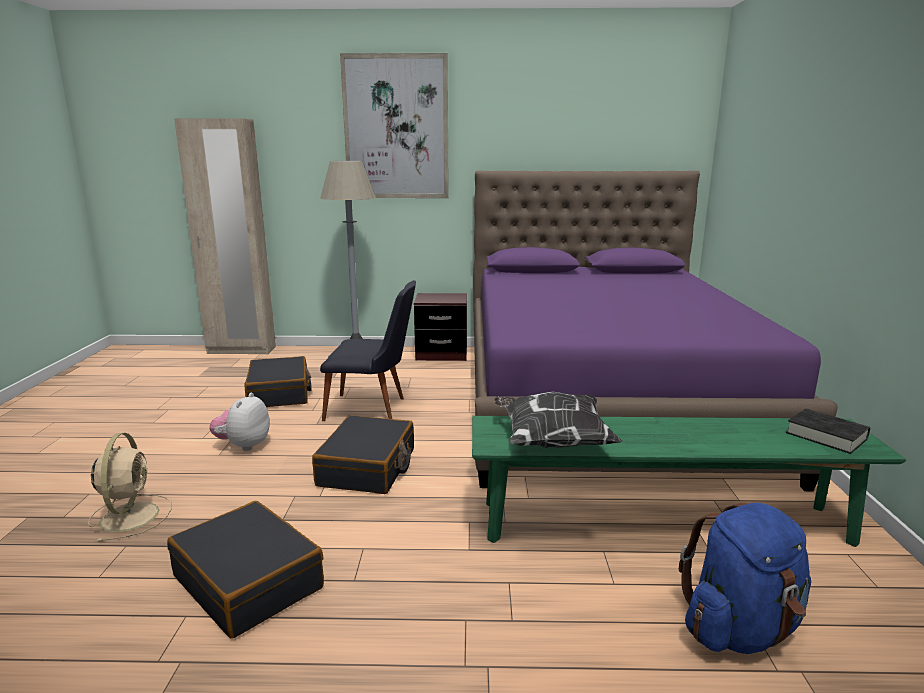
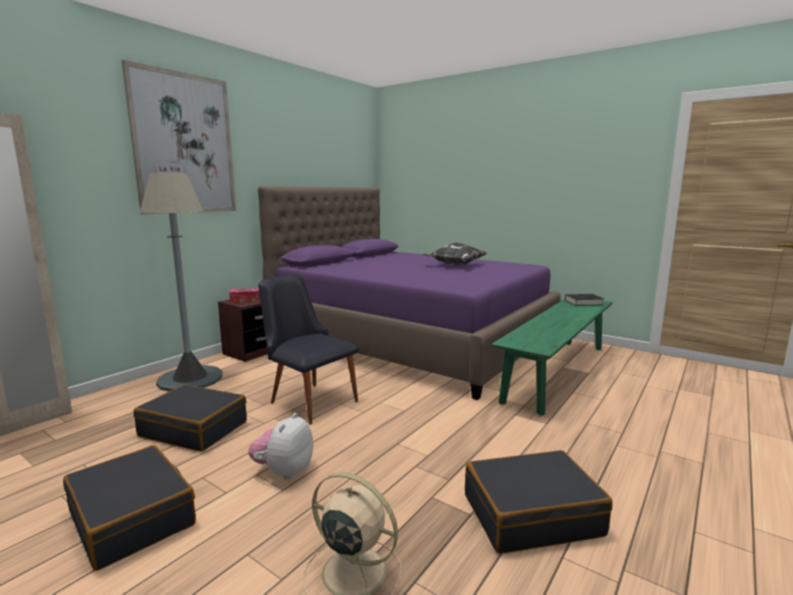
camera: 55 degrees left, 5 degrees down
plush toy [209,393,270,451] -> plush toy turned 60 degrees clockwise [248,413,313,480]
black suitcase [312,415,414,494] -> black suitcase moved to [63,445,196,571]
black chair [320,280,416,421] -> black chair turned 90 degrees counterclockwise [258,274,359,425]
pillow [494,392,623,448] -> pillow moved to [423,242,487,266]
blue backpack [679,503,811,654] -> none
none -> tissue box [229,288,260,303]

